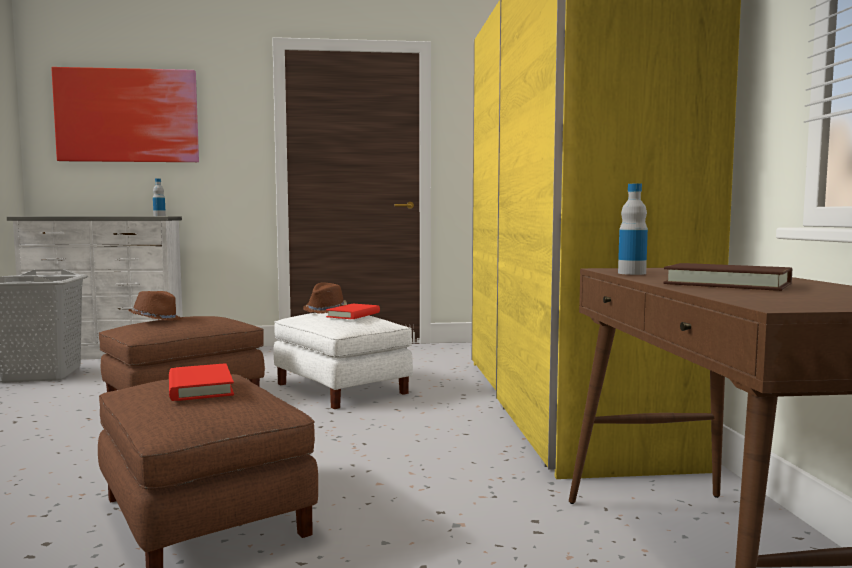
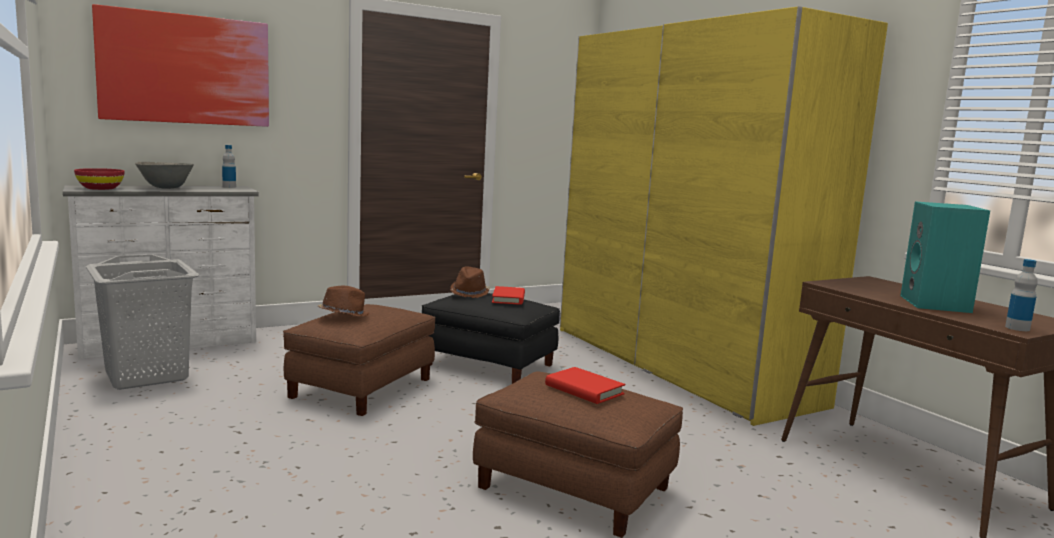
camera: 25 degrees left, 5 degrees up
white ottoman [274,313,413,409] -> black ottoman [422,293,560,384]
bottle [618,184,648,275] -> bottle moved to [1005,259,1038,331]
brown book [663,263,792,291] -> turquoise speaker [901,201,990,313]
none -> red bowl [74,168,125,190]
none -> grey bowl [135,162,194,189]

